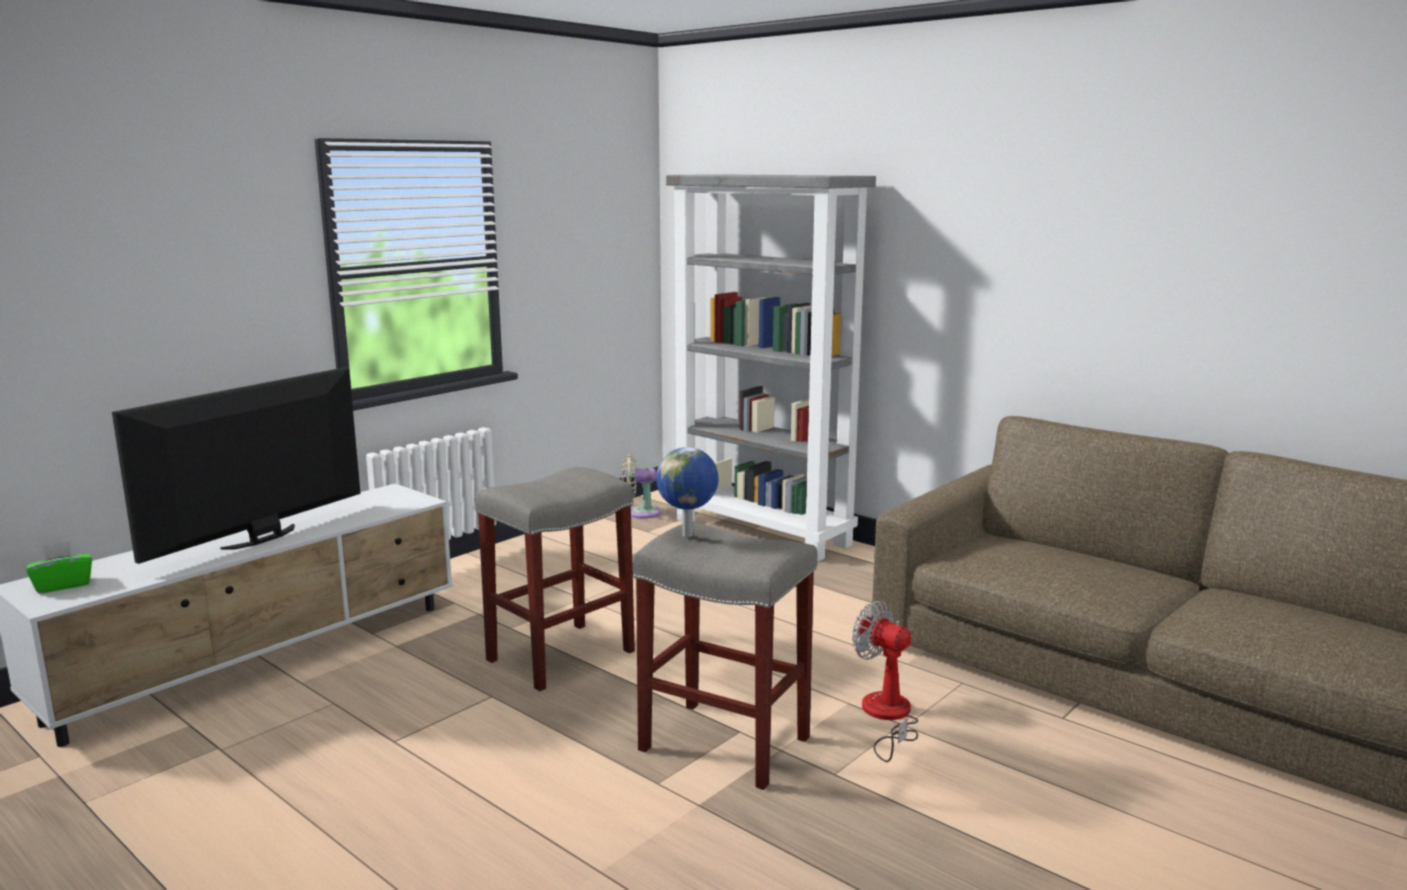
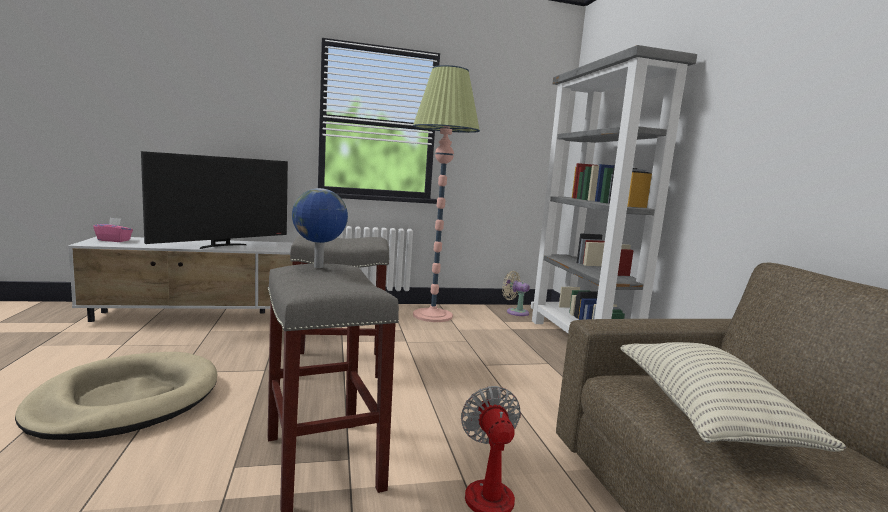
camera: 35 degrees right, 5 degrees down
green tissue box [26,541,92,594] -> pink tissue box [93,218,133,242]
television [112,367,361,564] -> television turned 150 degrees clockwise [141,151,288,249]
none -> beige dog bed [15,352,217,440]
none -> floor lamp [413,65,480,322]
none -> pillow [620,342,846,452]

